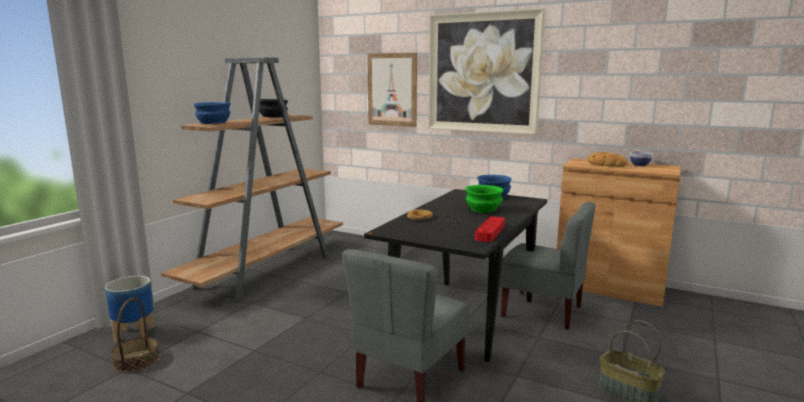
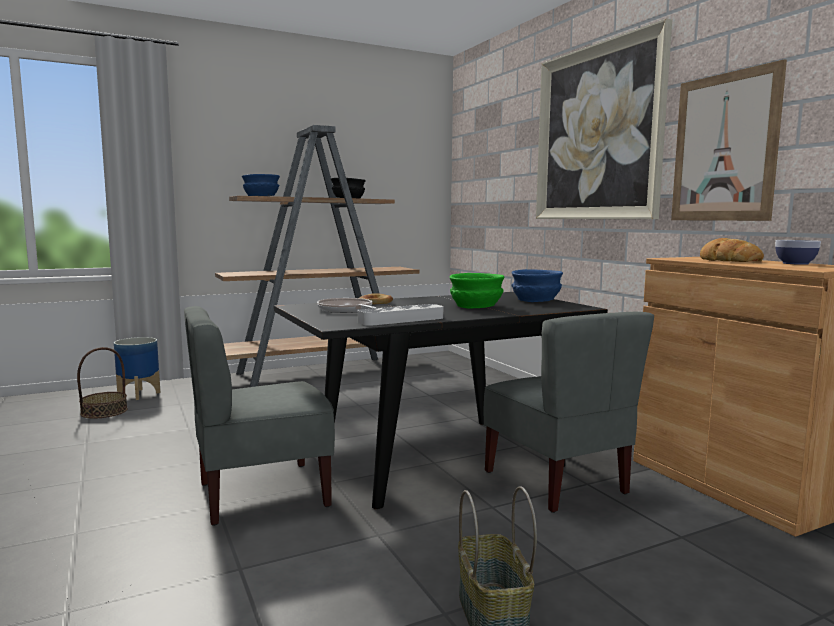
camera: 35 degrees right, 5 degrees down
picture [367,53,417,127] -> picture moved to [671,59,787,221]
red tray [475,216,505,242] -> grey tray [358,304,443,326]
none -> frying pan [317,298,377,313]

